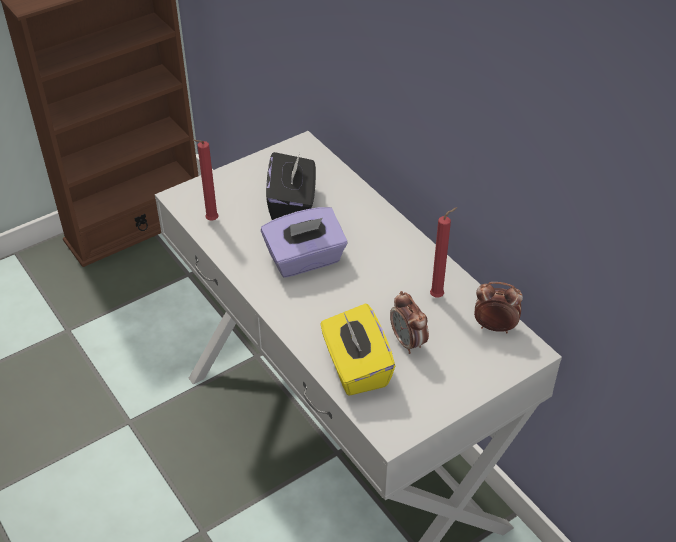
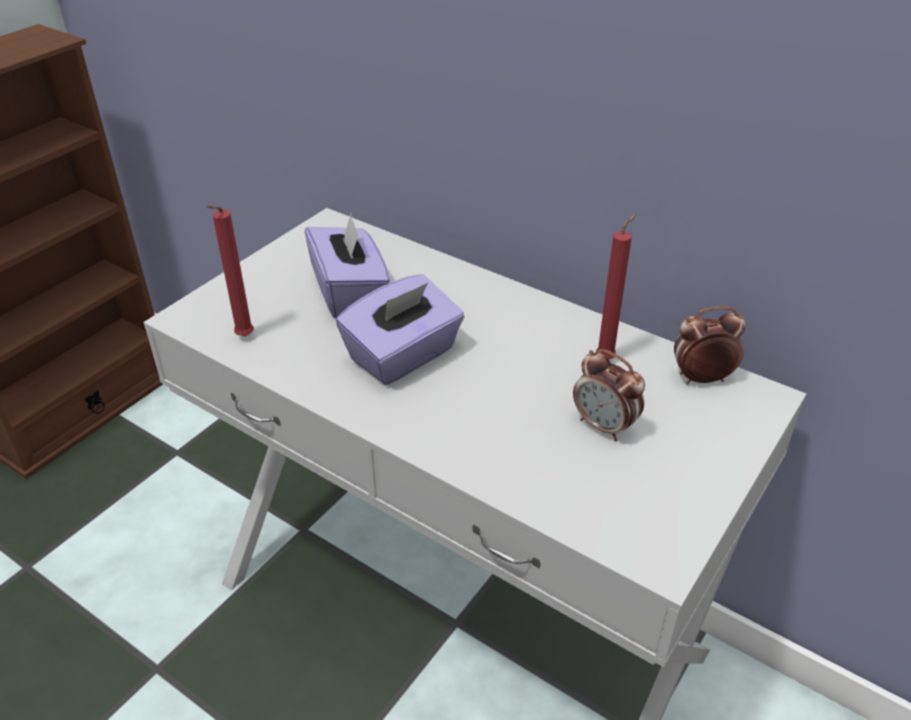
camera: 20 degrees left, 5 degrees down
black tissue box [266,152,316,220] -> purple tissue box [304,214,390,319]
yellow tissue box [320,303,395,396] -> none

